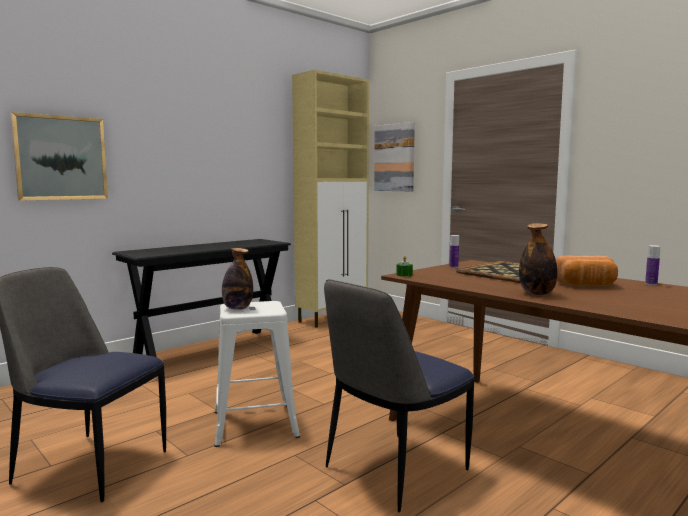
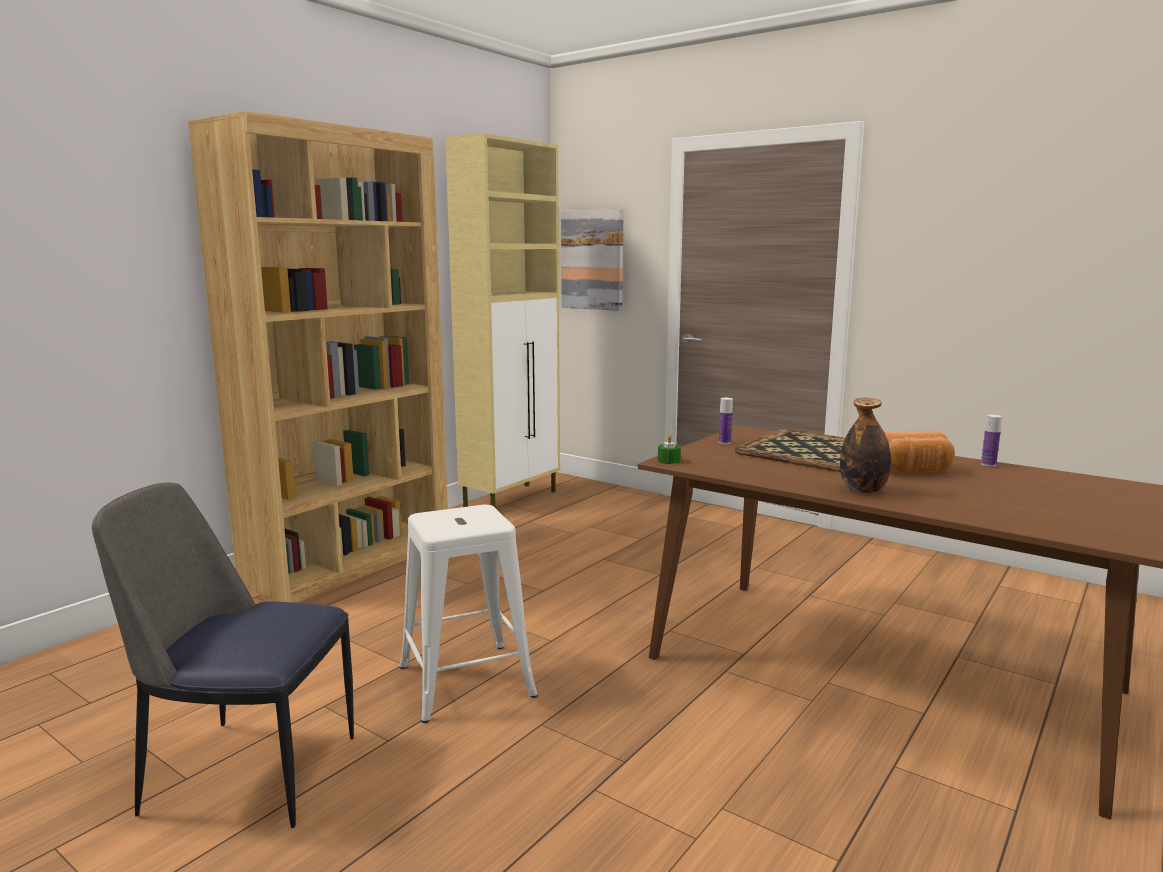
camera: 10 degrees left, 5 degrees up
picture [10,112,108,201] -> none
black console table [112,239,291,357] -> brown bookcase [188,111,448,603]
bottle [222,248,253,310] -> none
chair [324,279,474,512] -> none

